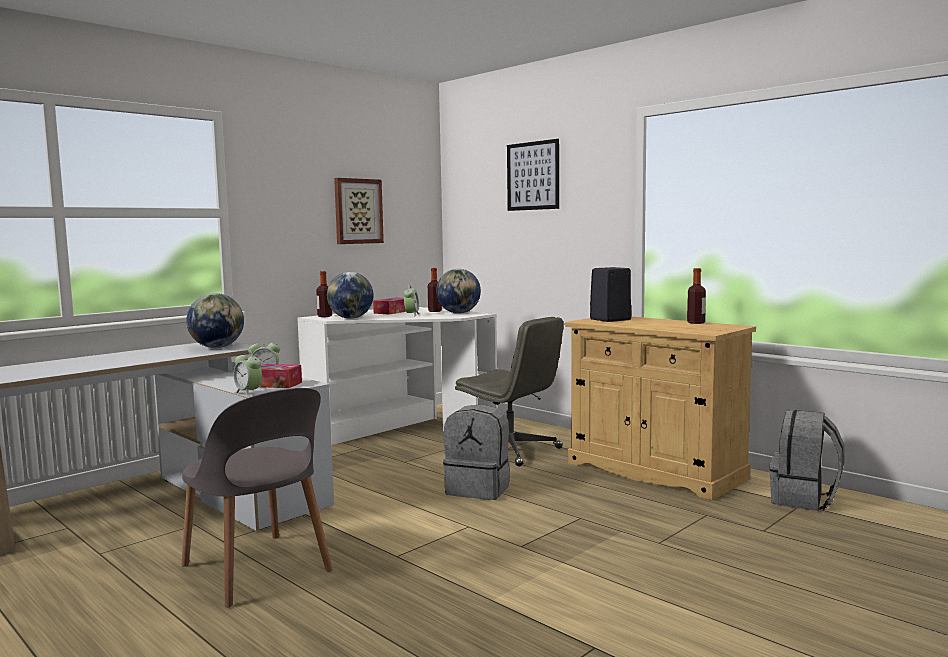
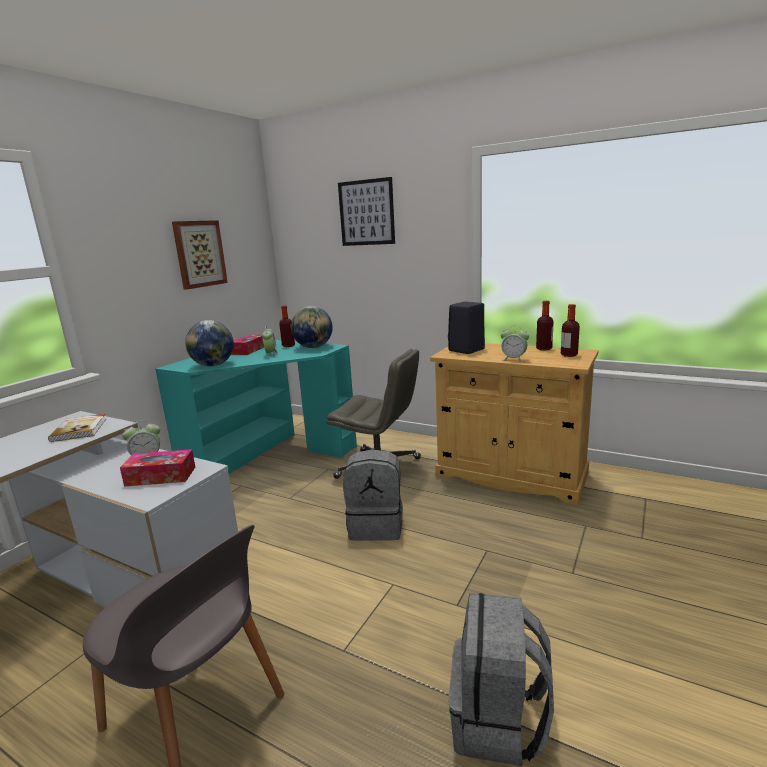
camera: 15 degrees left, 10 degrees up
globe [186,293,244,348] -> book [48,414,106,442]
alarm clock [234,350,262,397] -> alarm clock moved to [501,326,529,362]
white desk [298,307,498,445] -> turquoise desk [155,340,357,474]
bottle [316,271,332,317] -> bottle moved to [561,304,580,357]
grey backpack [770,410,845,511] -> grey backpack moved to [449,593,554,766]

